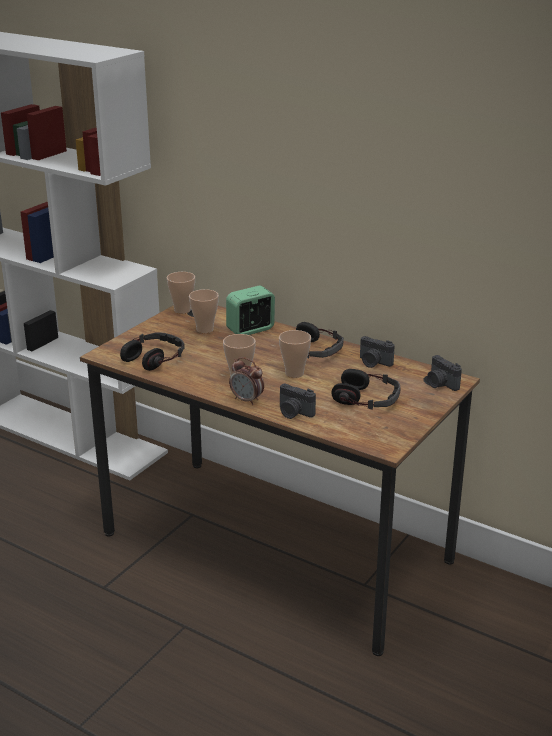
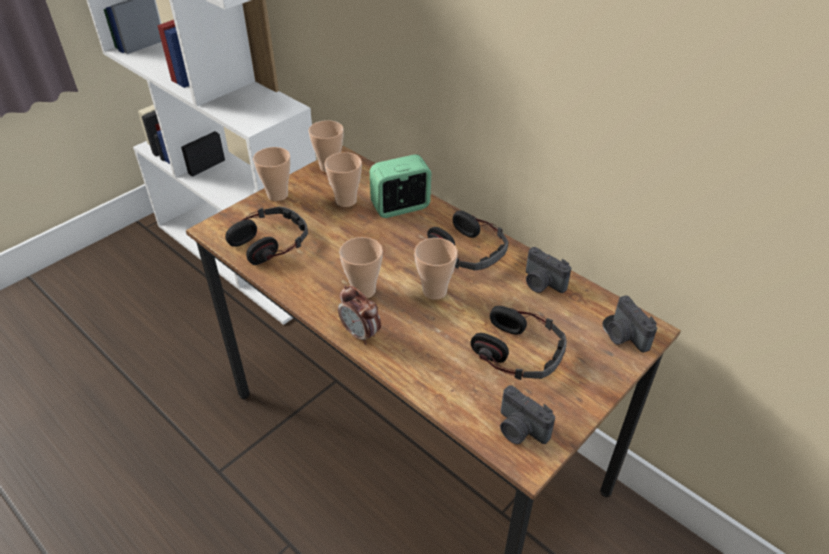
camera: 10 degrees right, 15 degrees up
camera [280,384,316,419] -> camera moved to [500,385,555,444]
none -> cup [253,147,291,201]

